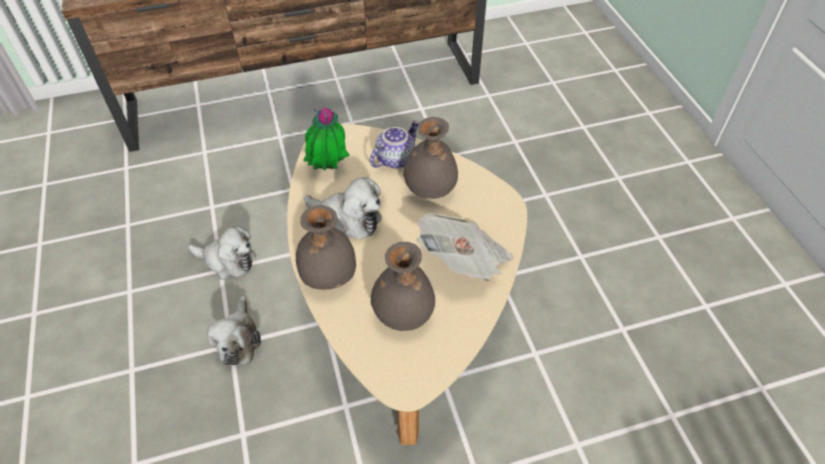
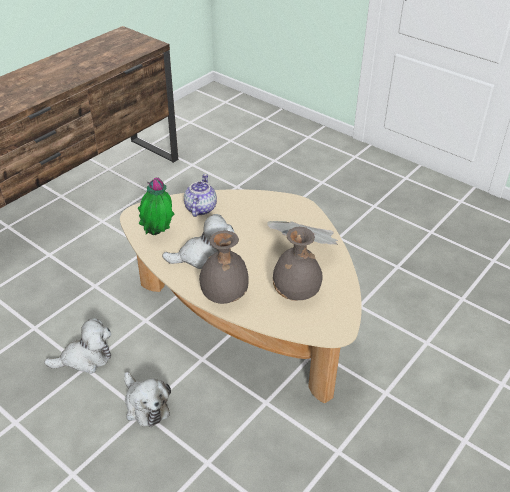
camera: 35 degrees left, 10 degrees down
grey vase [403,117,458,199] -> none

